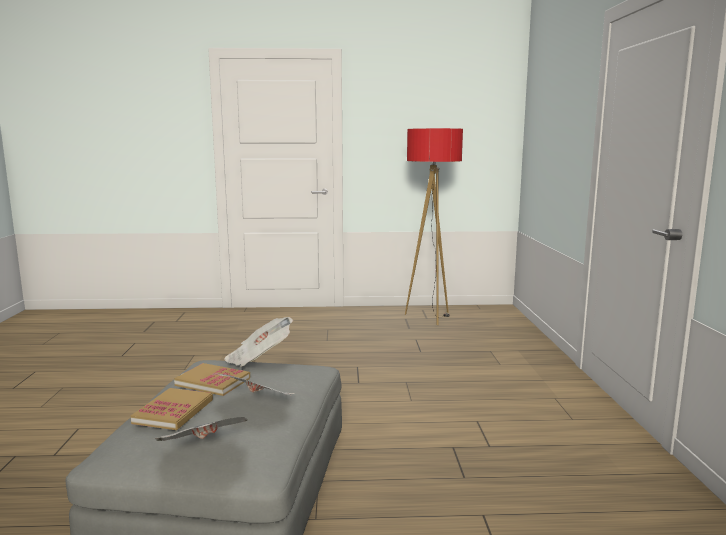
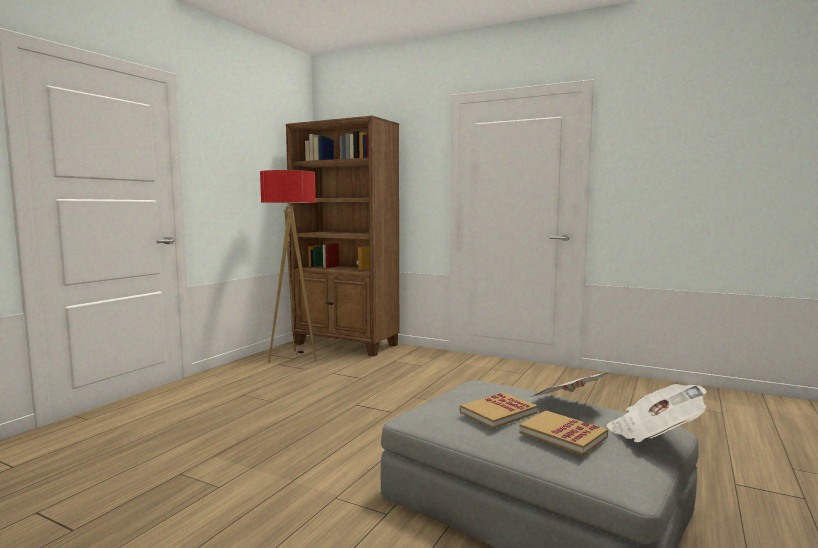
camera: 60 degrees left, 5 degrees down
newspaper [224,317,293,367] -> none
none -> brown bookcase [286,116,399,356]

